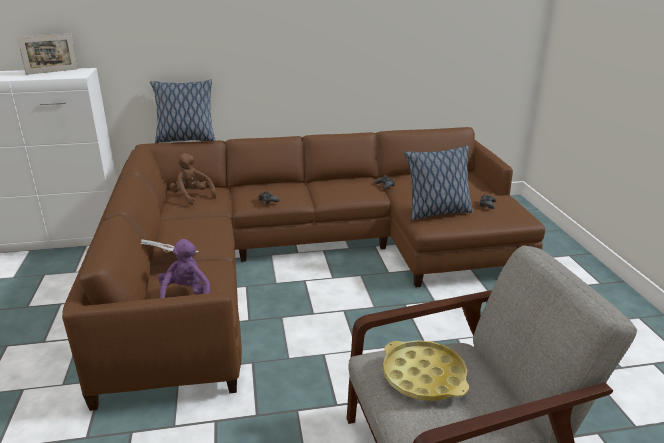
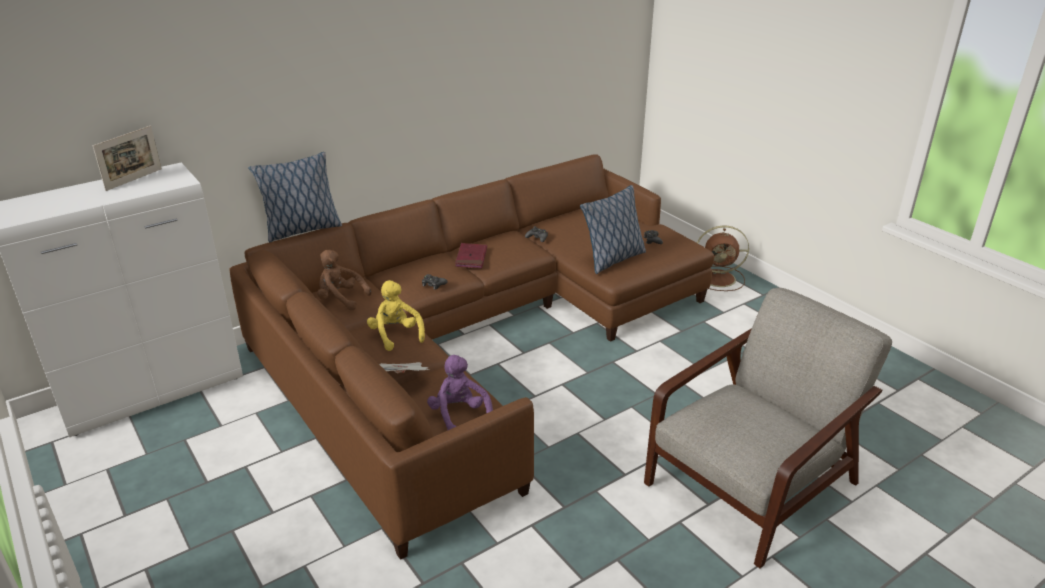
camera: 25 degrees left, 5 degrees up
yellow tray [383,340,469,401] -> none
none -> yellow plush toy [367,280,425,351]
none -> red book [455,243,487,269]
none -> brown fan [697,226,749,291]

